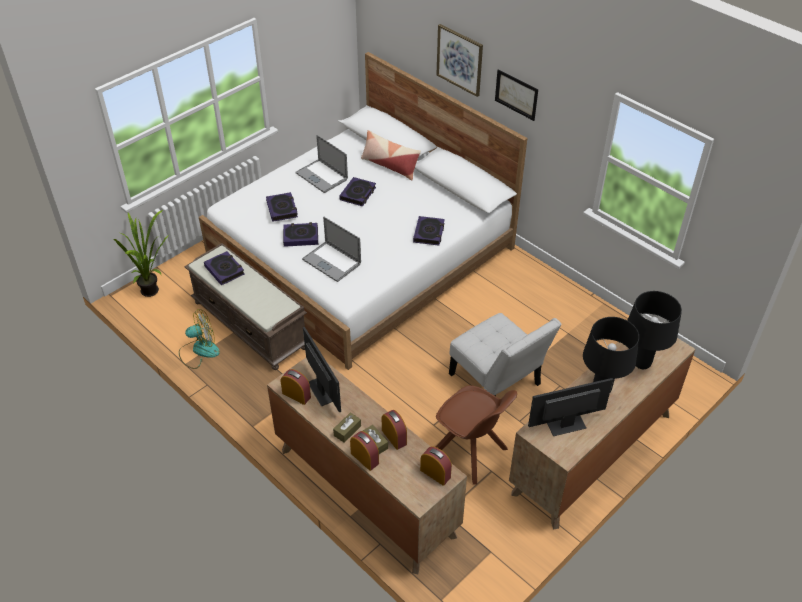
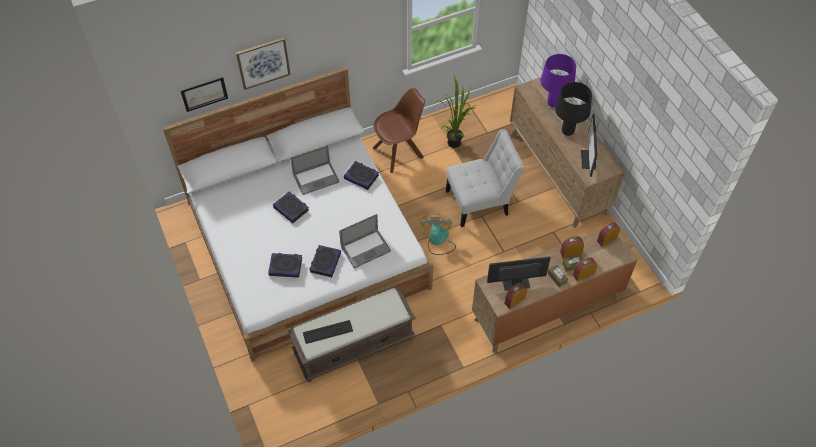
camera: 70 degrees left, 10 degrees up
potted plant [113,210,171,297] -> potted plant moved to [436,75,476,148]
fan [179,309,220,369] -> fan moved to [420,214,456,255]
book [204,251,245,285] -> keyboard [303,320,353,344]
laptop [295,135,348,193] -> laptop moved to [290,145,339,195]
pillow [361,130,421,181] -> none
brown chair [436,385,517,485] -> brown chair moved to [372,88,425,173]
picture [495,69,538,121] -> picture moved to [181,77,228,112]
black table lamp [627,291,682,369] -> purple table lamp [540,54,576,107]

